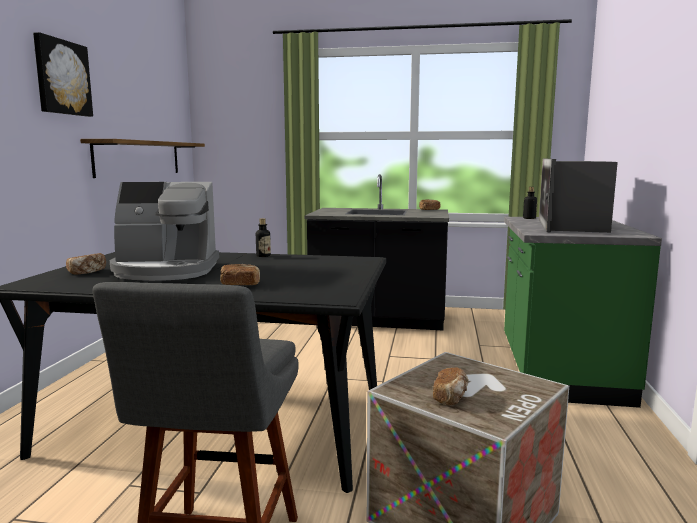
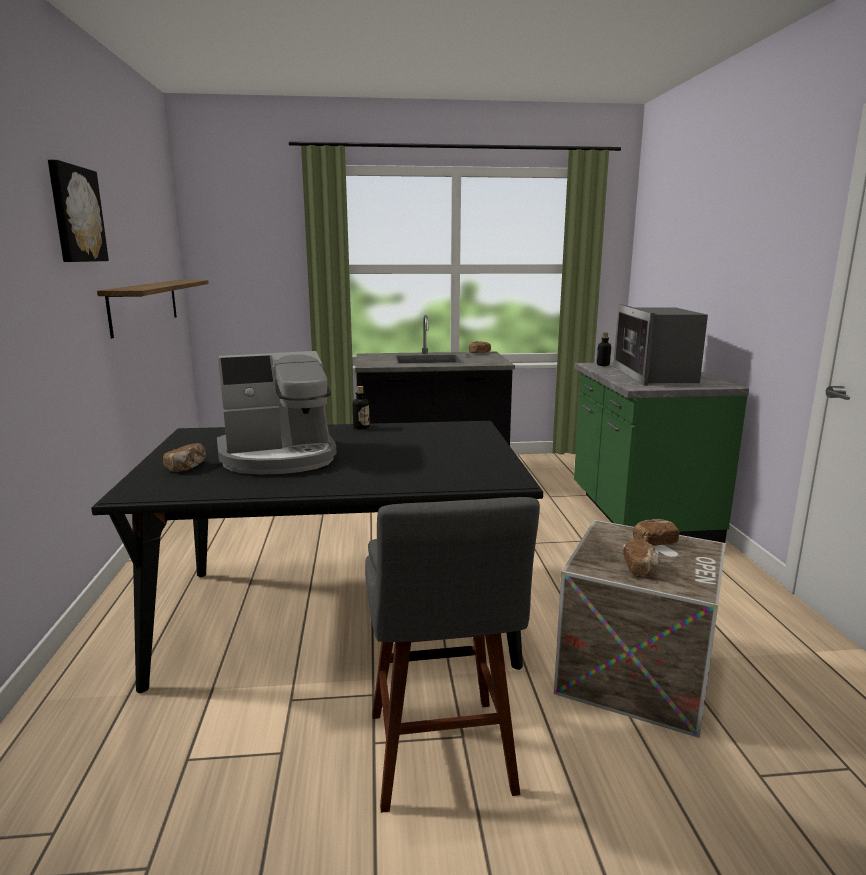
camera: 15 degrees left, 5 degrees up
bread [220,264,260,285] -> bread moved to [633,519,679,546]

